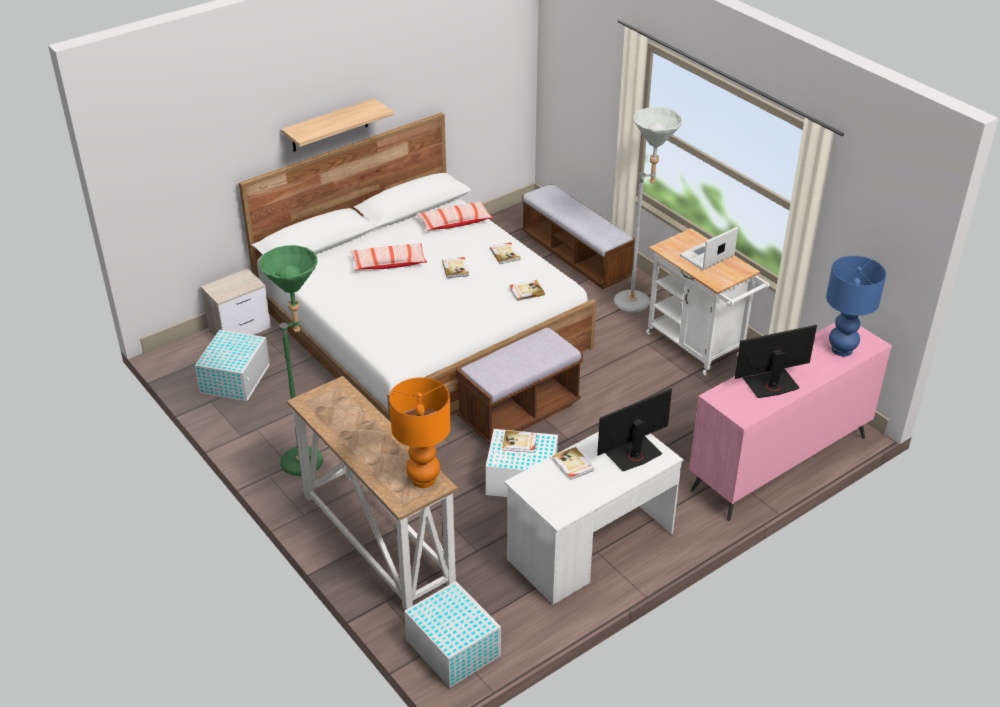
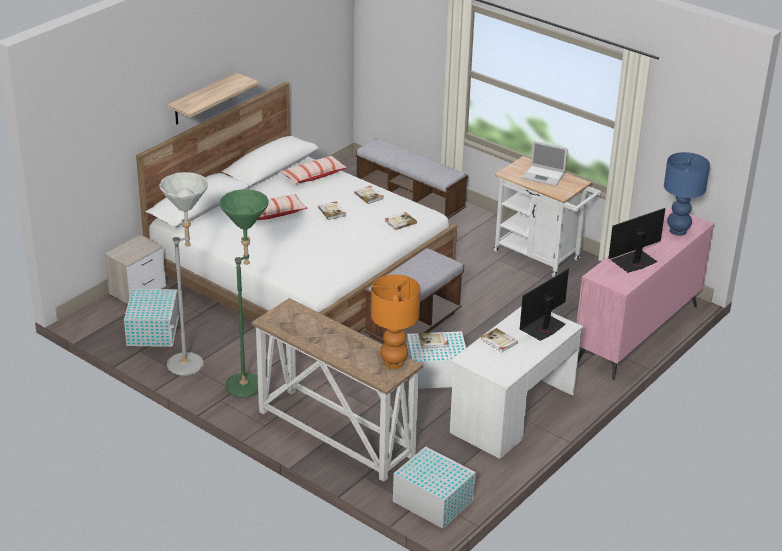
camera: 15 degrees left, 5 degrees down
grey floor lamp [614,107,683,313] -> grey floor lamp moved to [159,172,208,376]
laptop [680,227,738,270] -> laptop turned 105 degrees counterclockwise [522,141,568,186]

